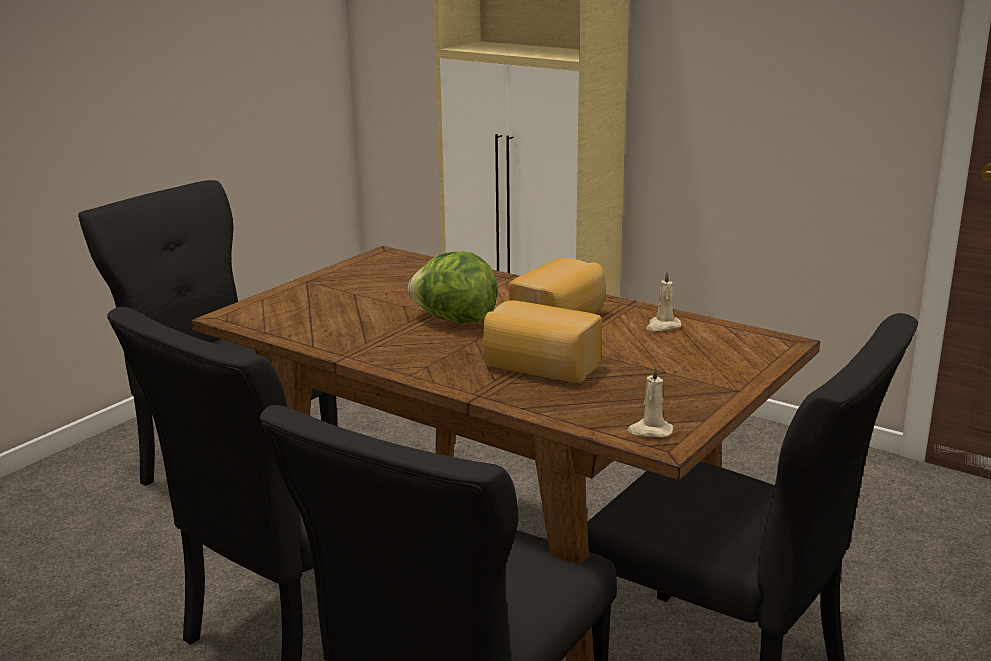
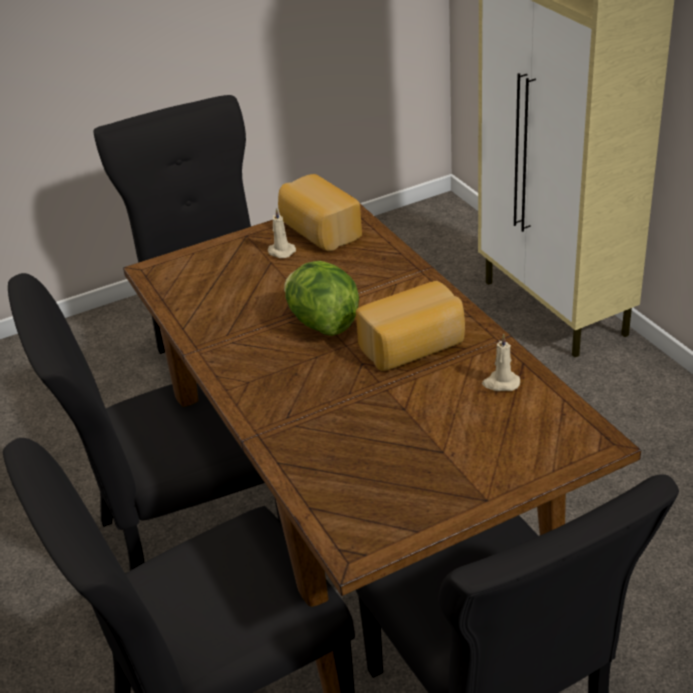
camera: 30 degrees right, 15 degrees up
bread [483,300,602,383] -> bread moved to [278,174,362,251]
beige candle [628,364,673,438] -> beige candle moved to [268,208,296,258]

